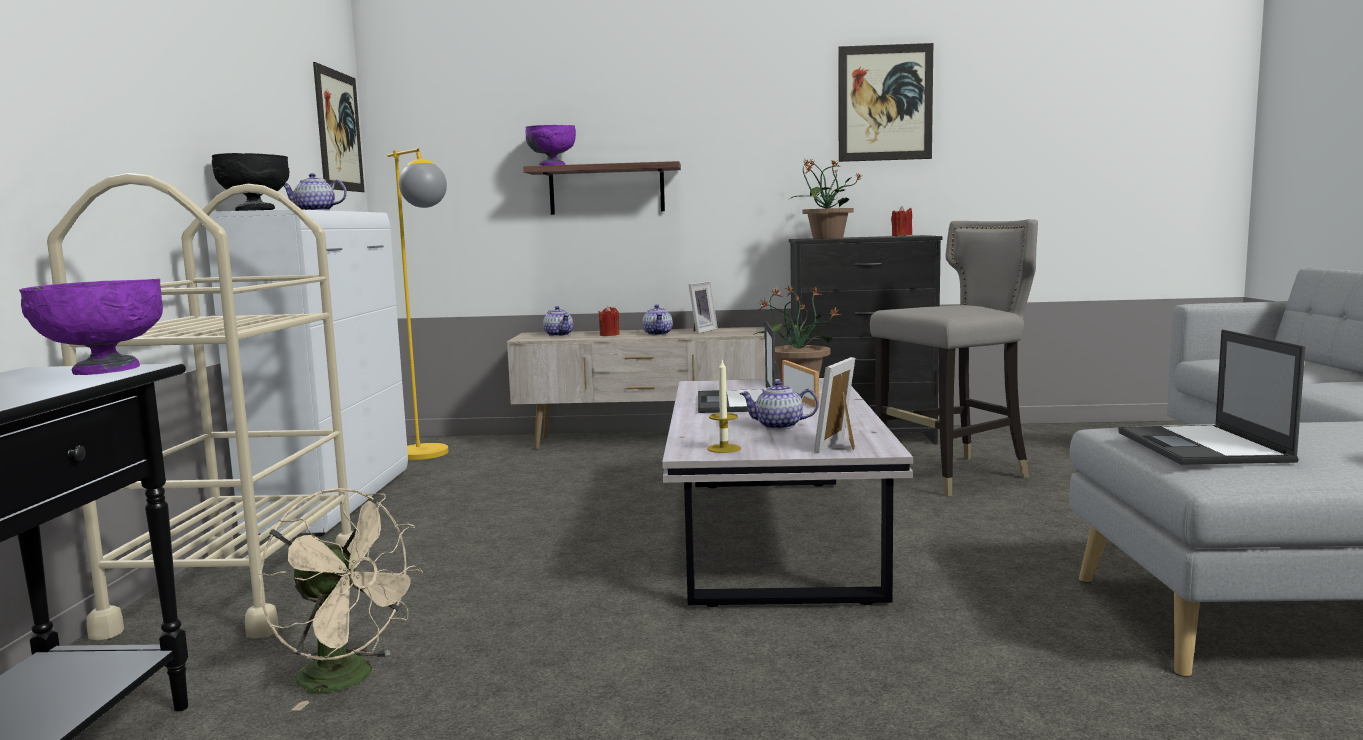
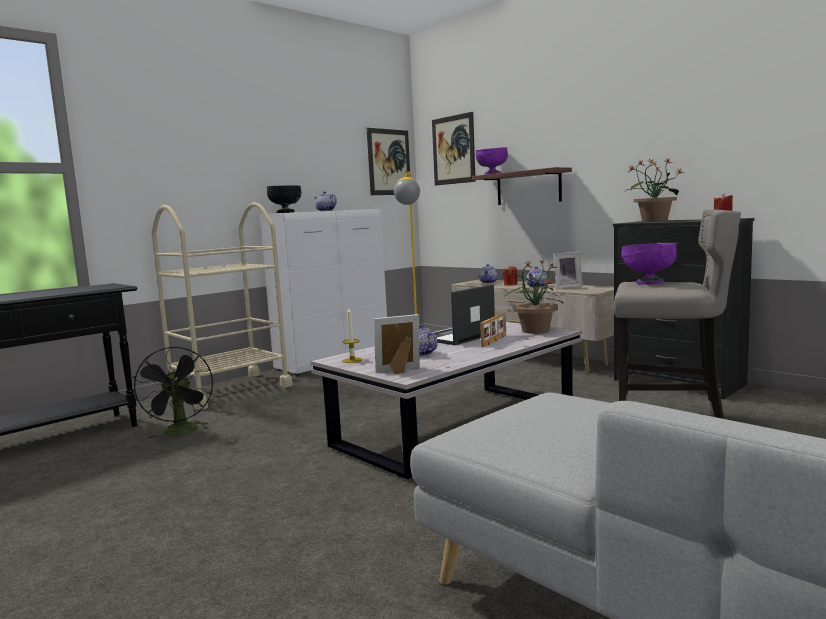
camera: 45 degrees right, 0 degrees up
purple bowl [19,279,163,375] -> purple bowl moved to [621,243,677,285]
beige fan [258,488,424,711] -> black fan [133,347,213,438]
picture [838,43,933,162] -> picture moved to [432,112,476,186]
laptop [1119,329,1305,465] -> none

